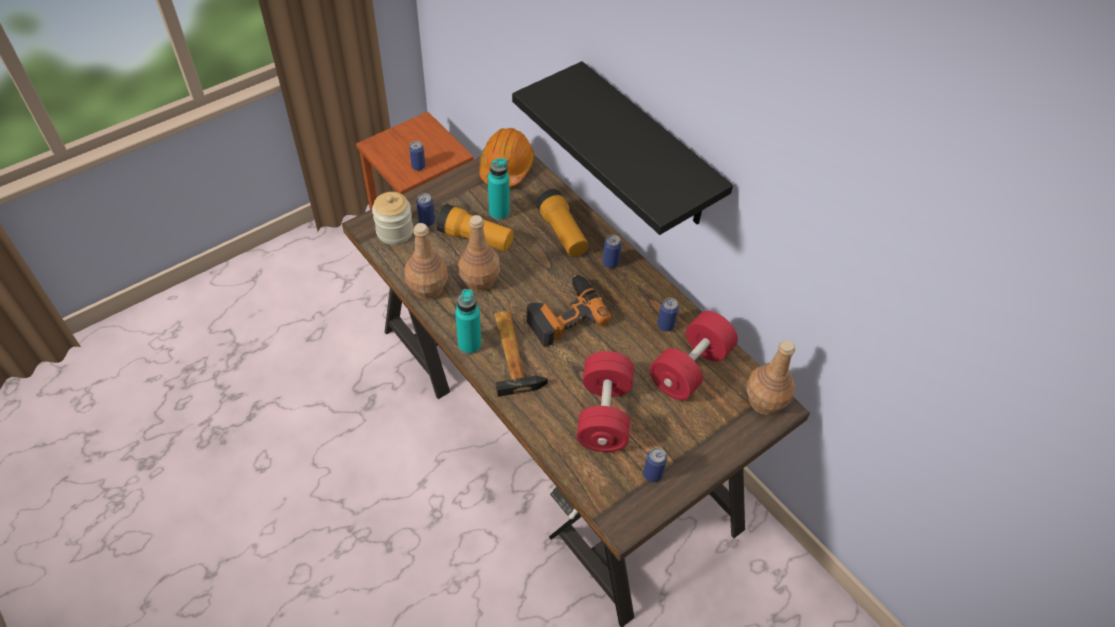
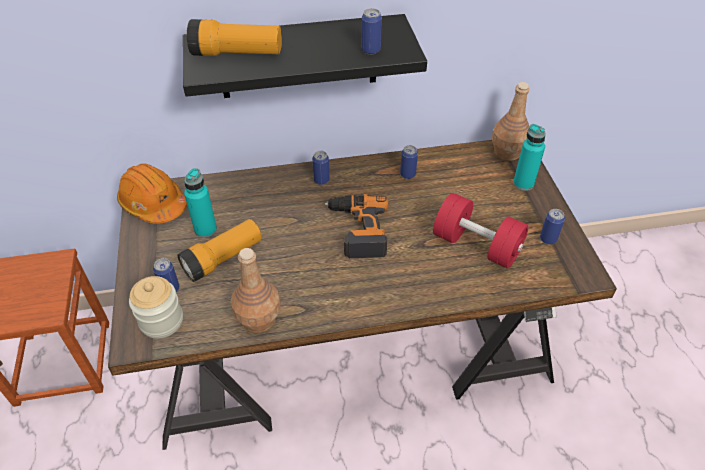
camera: 60 degrees left, 5 degrees down
can [409,141,425,171] -> can moved to [361,8,382,54]
turquoise bottle [455,289,481,354] -> turquoise bottle moved to [513,124,545,191]
brown bottle [458,215,500,292] -> none
hammer [494,311,548,397] -> none
flashlight [536,189,588,257] -> flashlight moved to [187,19,282,56]
red dumbbell [650,311,738,400] -> none

